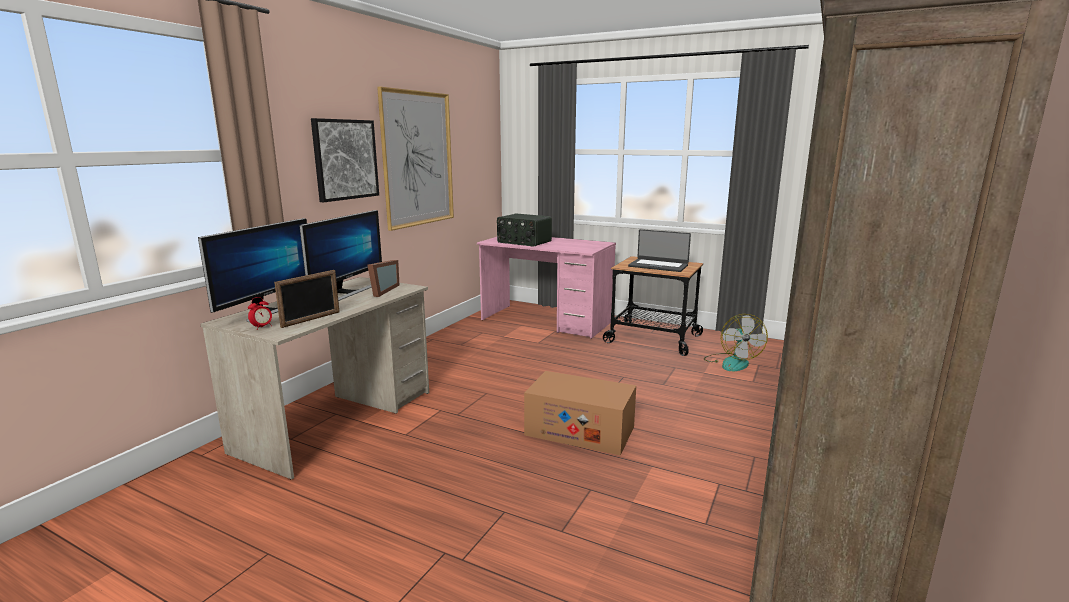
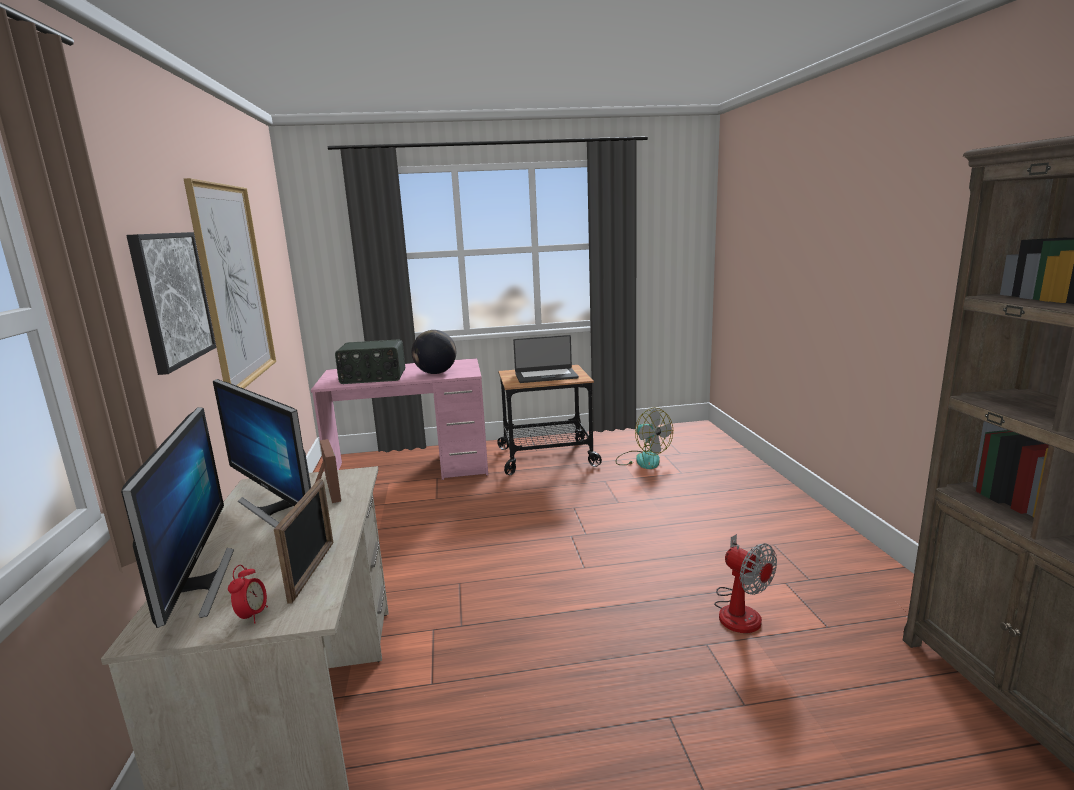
camera: 35 degrees left, 0 degrees up
monitor [299,210,382,301] -> monitor turned 150 degrees clockwise [213,379,311,528]
cardboard box [524,371,636,456] -> none
none -> globe [412,330,456,374]
none -> fan [714,534,777,633]

